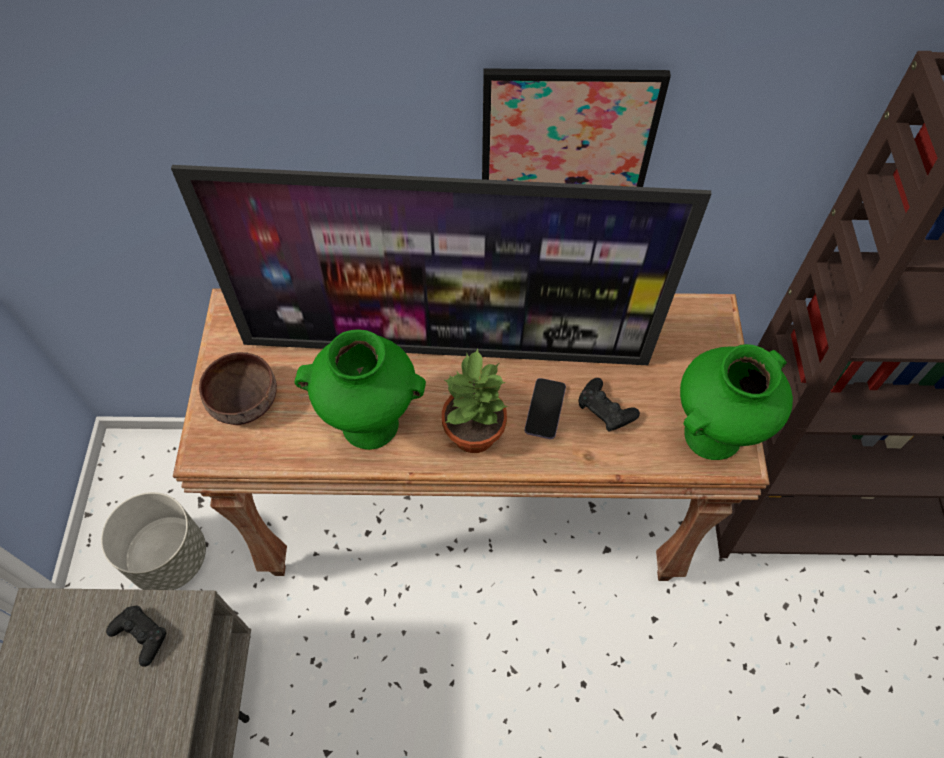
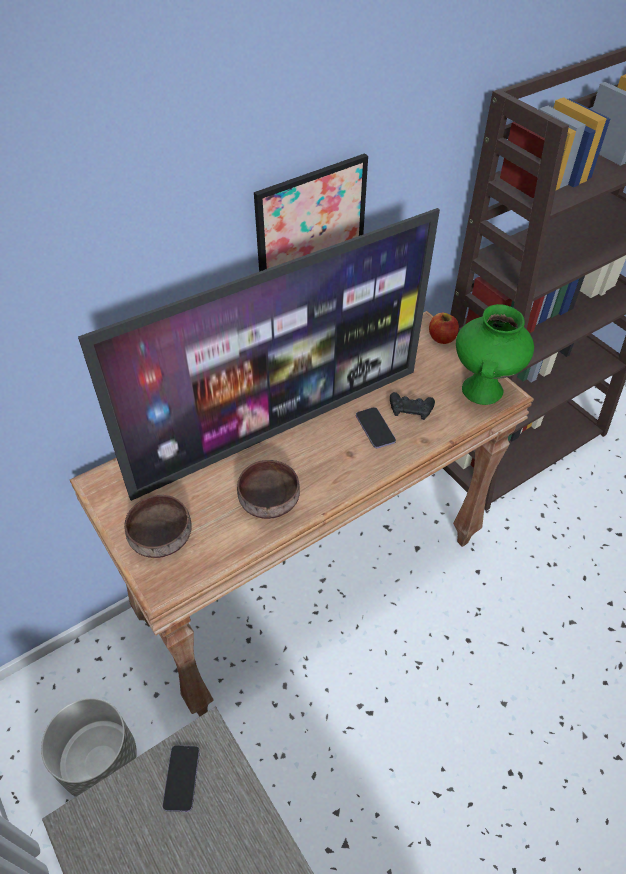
camera: 35 degrees left, 10 degrees down
black game controller [106,605,167,667] -> phone [162,745,200,812]
green vase [295,329,426,450] -> brown bowl [237,460,300,519]
potted plant [442,348,508,453] -> none
none -> apple [429,313,459,344]

